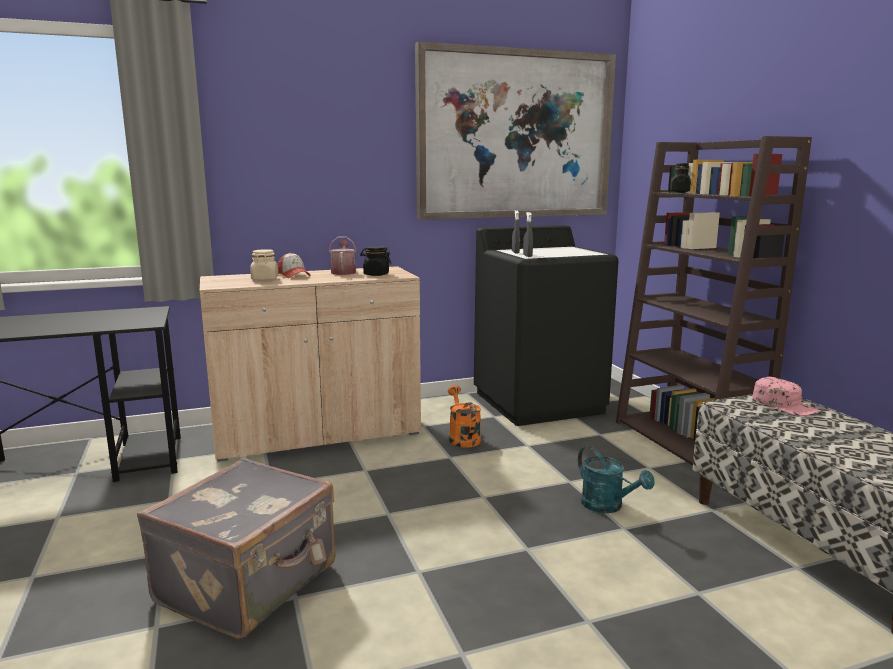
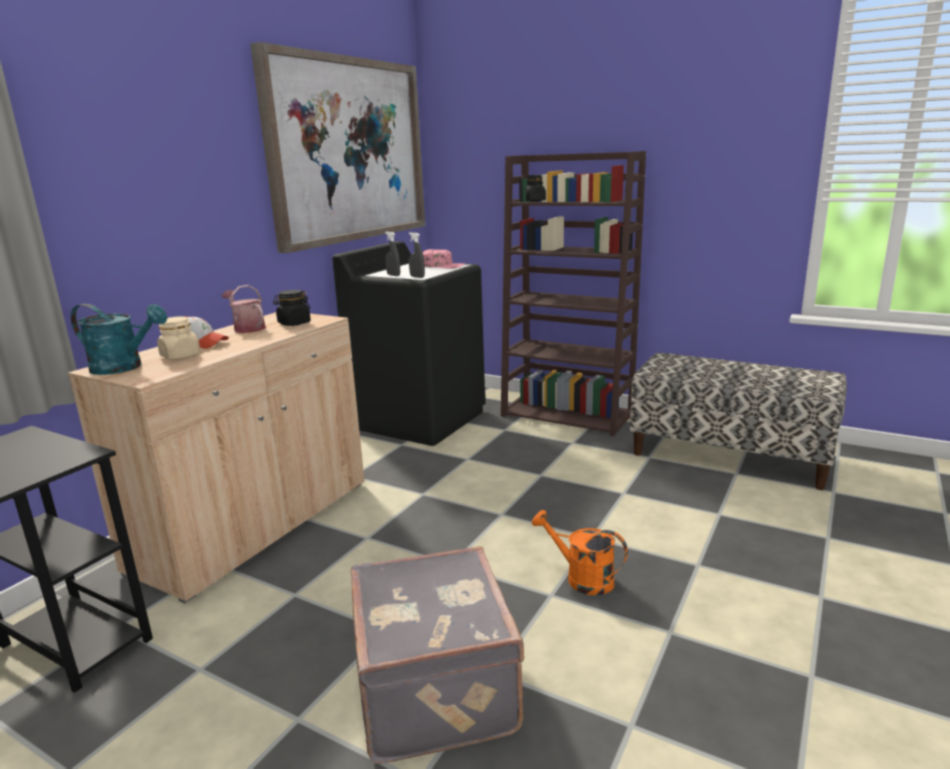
camera: 40 degrees left, 5 degrees up
orange watering can [448,385,481,448] -> orange watering can moved to [532,510,628,596]
turquoise watering can [578,446,655,513] -> turquoise watering can moved to [71,304,167,375]
pink cap [753,377,821,416] -> pink cap moved to [423,249,465,269]

